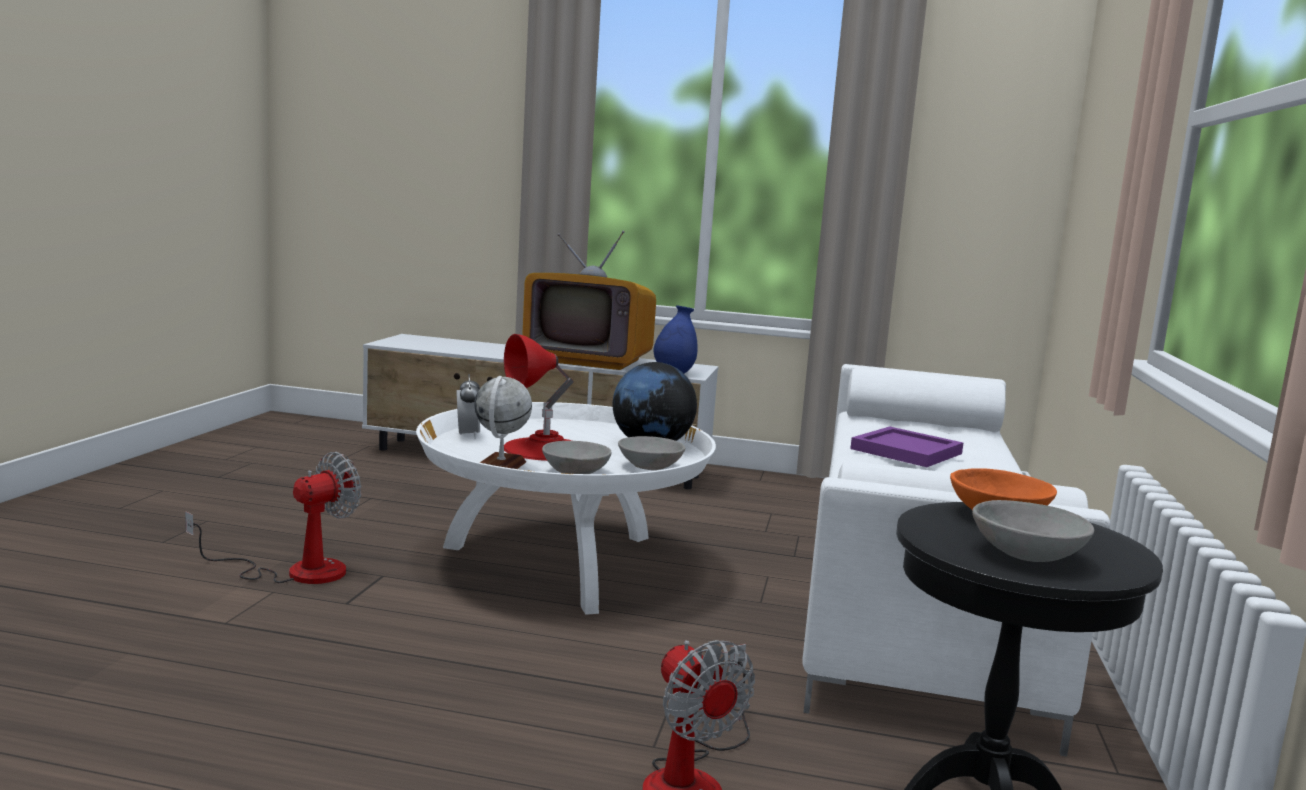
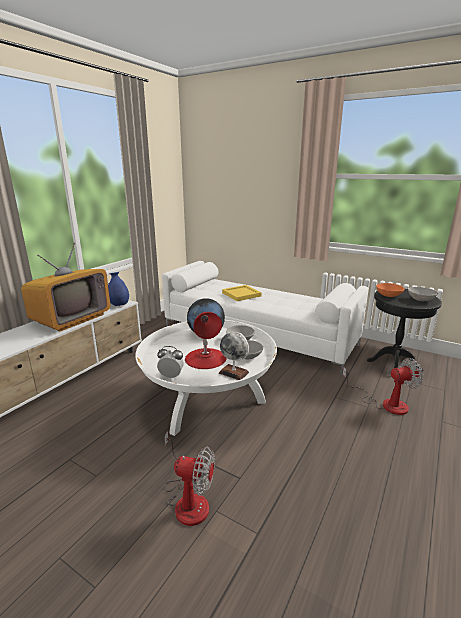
camera: 70 degrees left, 10 degrees up
fan [185,452,361,584] -> fan turned 135 degrees clockwise [164,431,215,526]
purple tray [850,426,963,467] -> yellow tray [222,285,262,301]

